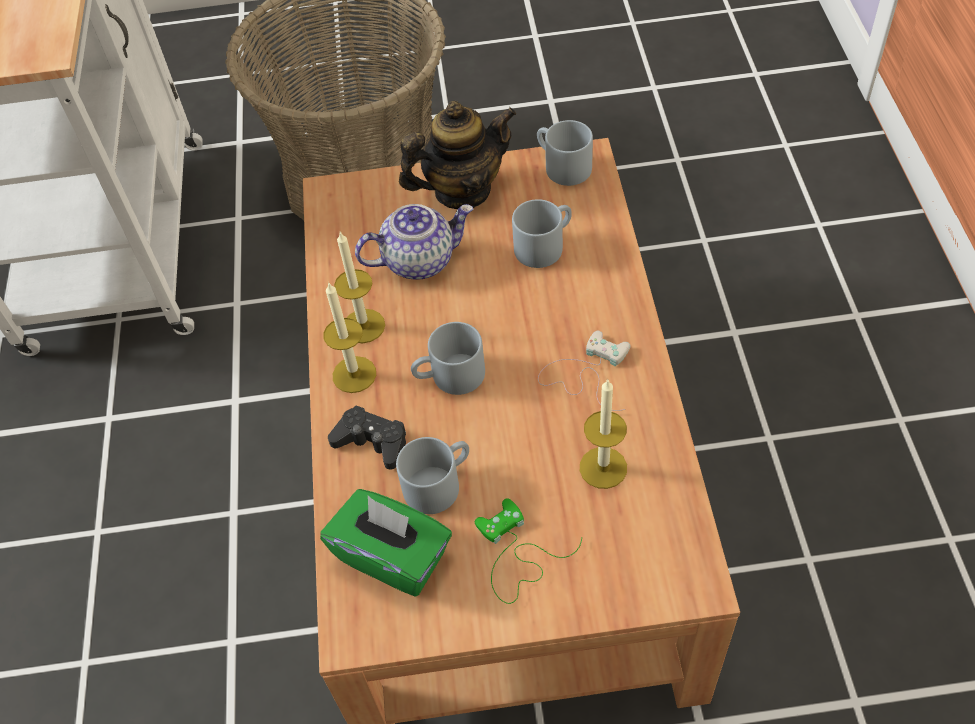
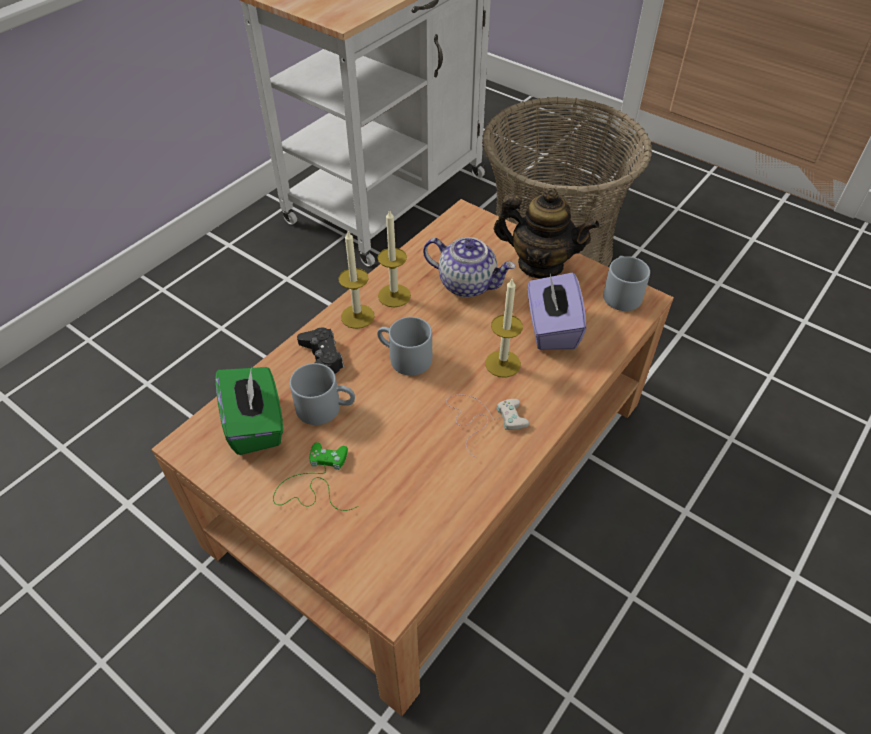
camera: 40 degrees right, 5 degrees down
grey mug [512,199,572,268] -> purple tissue box [528,273,586,350]
candle [580,380,627,489] -> candle moved to [485,279,523,378]

